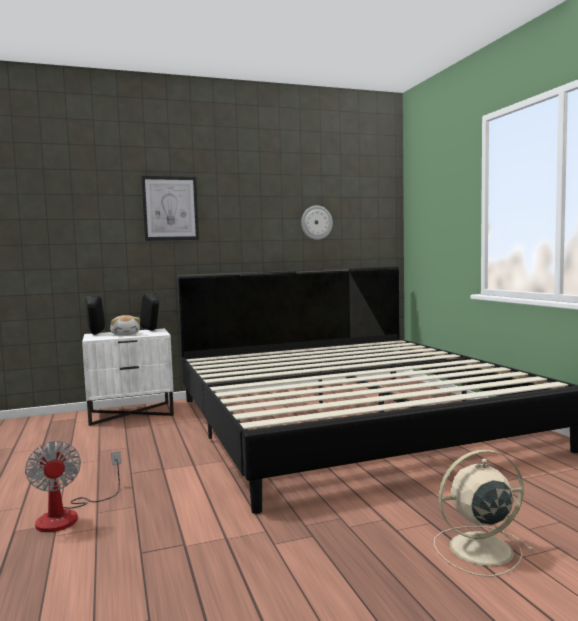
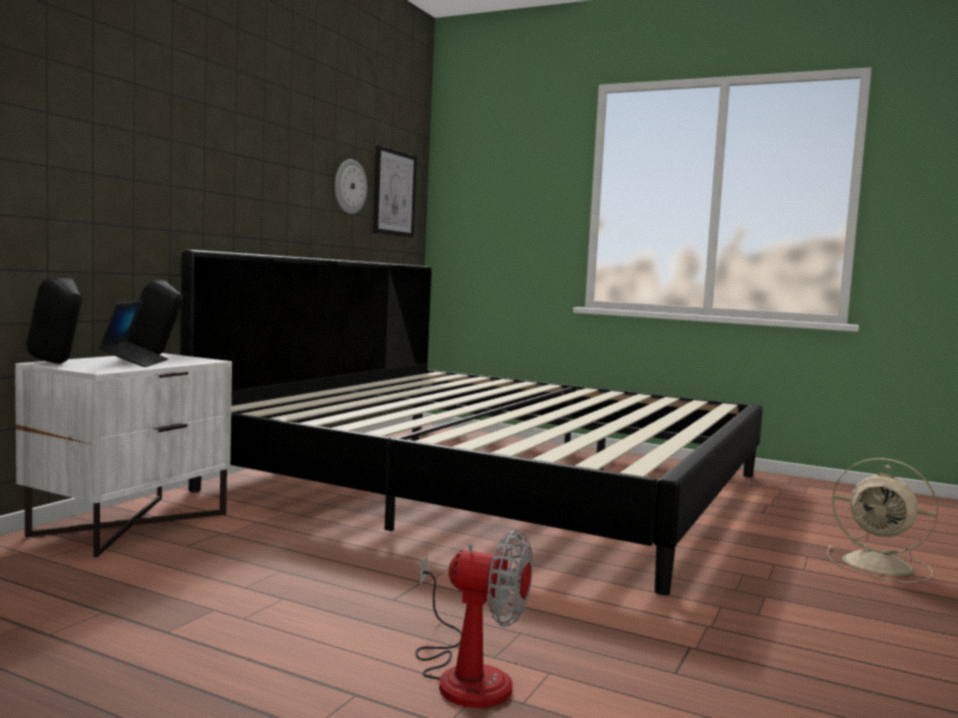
camera: 45 degrees left, 0 degrees up
plush toy [110,315,140,335] -> laptop [98,301,168,367]
picture [141,176,199,241] -> picture moved to [373,145,417,238]
beige fan [434,449,534,577] -> beige fan turned 90 degrees counterclockwise [827,458,938,583]

